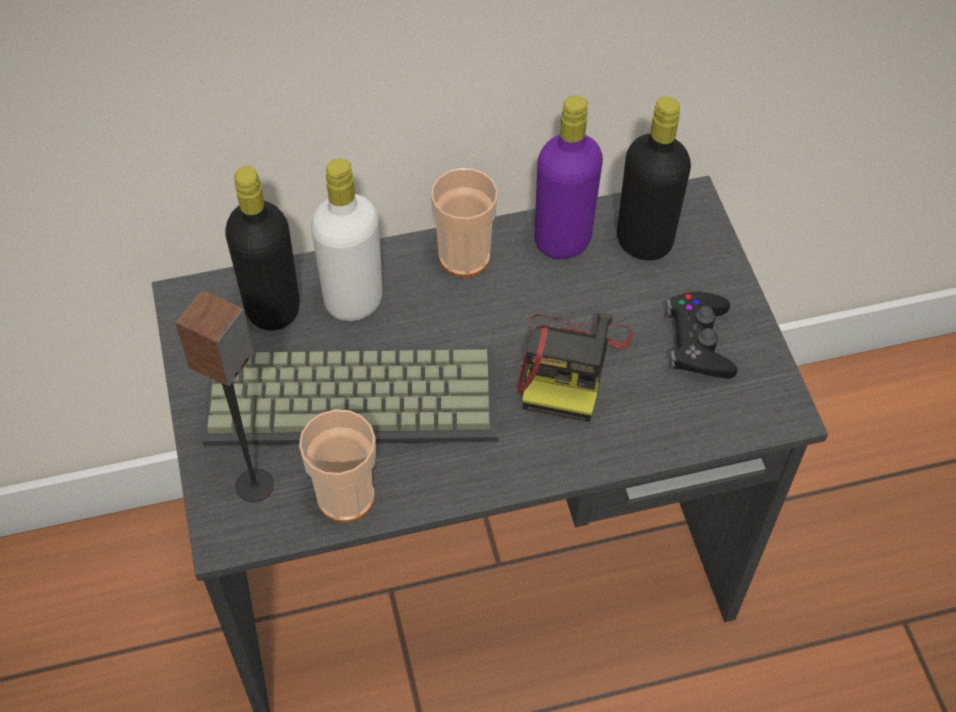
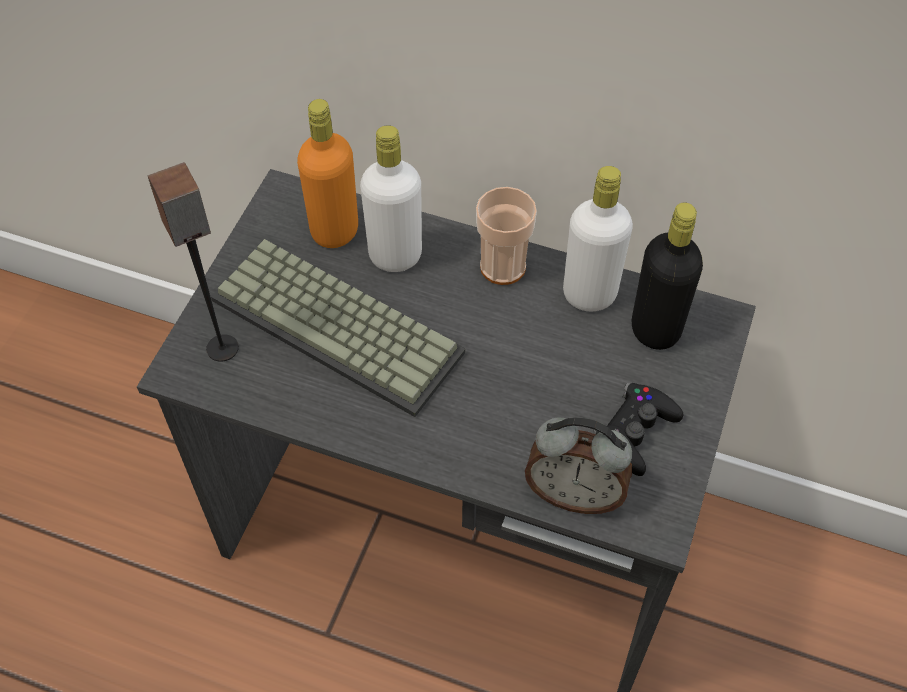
camera: 35 degrees right, 0 degrees up
black bottle [225,166,300,330] -> orange bottle [297,99,358,248]
cup [299,409,376,522] -> none
camera [517,313,633,422] -> none
purple bottle [534,96,603,259] -> white bottle [563,166,633,312]
none -> alarm clock [525,417,632,514]

